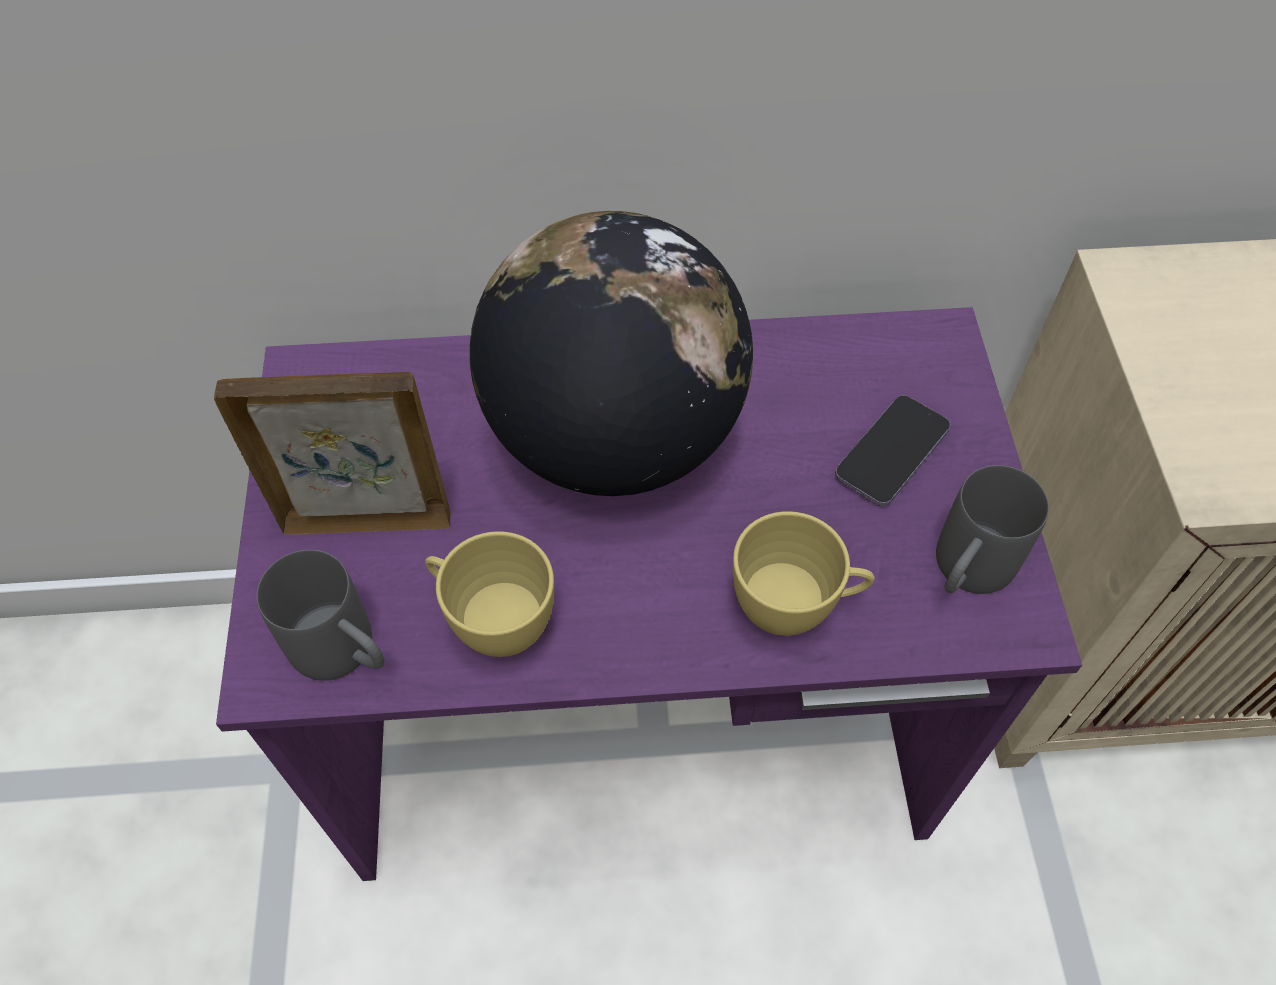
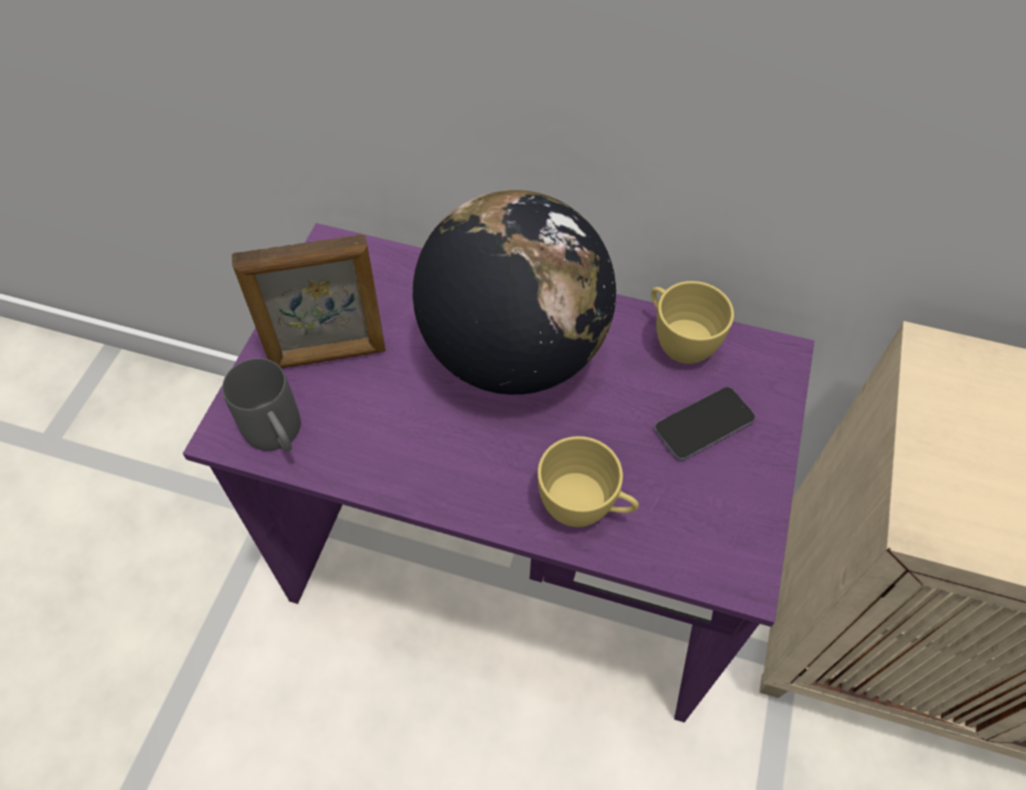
camera: 20 degrees right, 0 degrees up
picture frame [214,372,450,535] -> picture frame turned 150 degrees clockwise [232,234,386,368]
yellow cup [425,531,554,657] -> yellow cup moved to [651,281,734,364]
grey mug [936,465,1049,594] -> none

